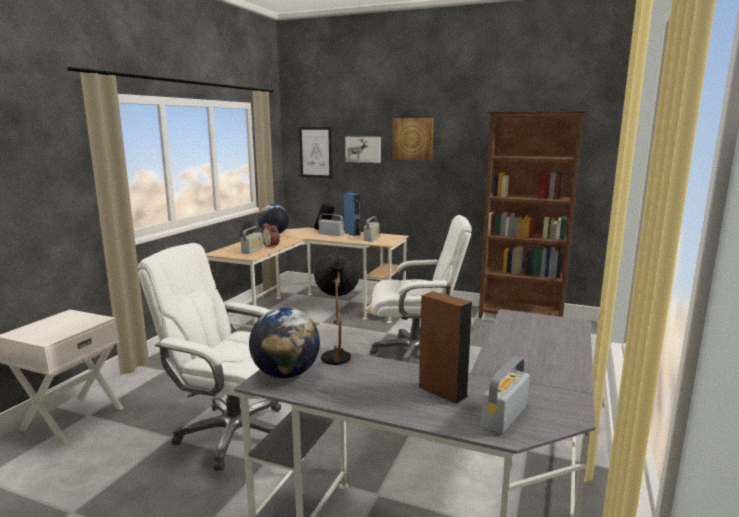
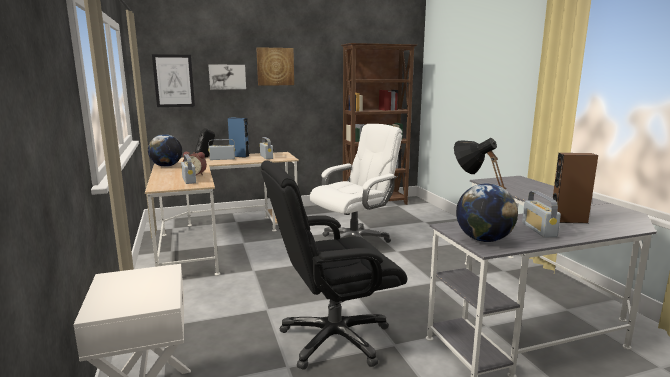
camera: 40 degrees left, 0 degrees up
white office chair [138,243,281,471] -> black office chair [261,160,407,370]
radio [481,357,530,434] -> radio moved to [522,191,561,238]

